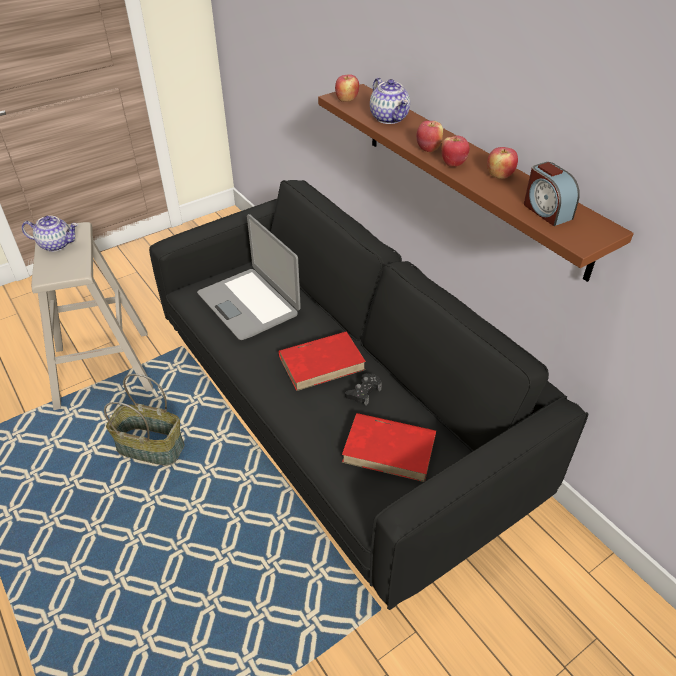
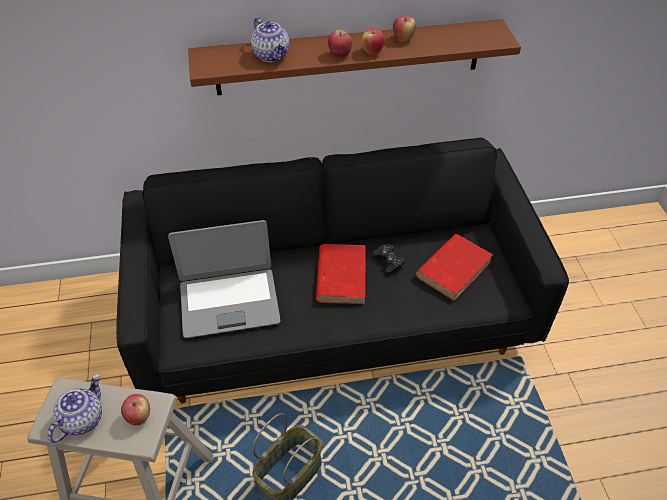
camera: 65 degrees left, 5 degrees up
apple [335,74,359,102] -> apple moved to [121,394,150,426]
teapot [370,78,410,124] -> teapot turned 60 degrees clockwise [251,17,289,62]
alarm clock [524,162,580,226] -> none

